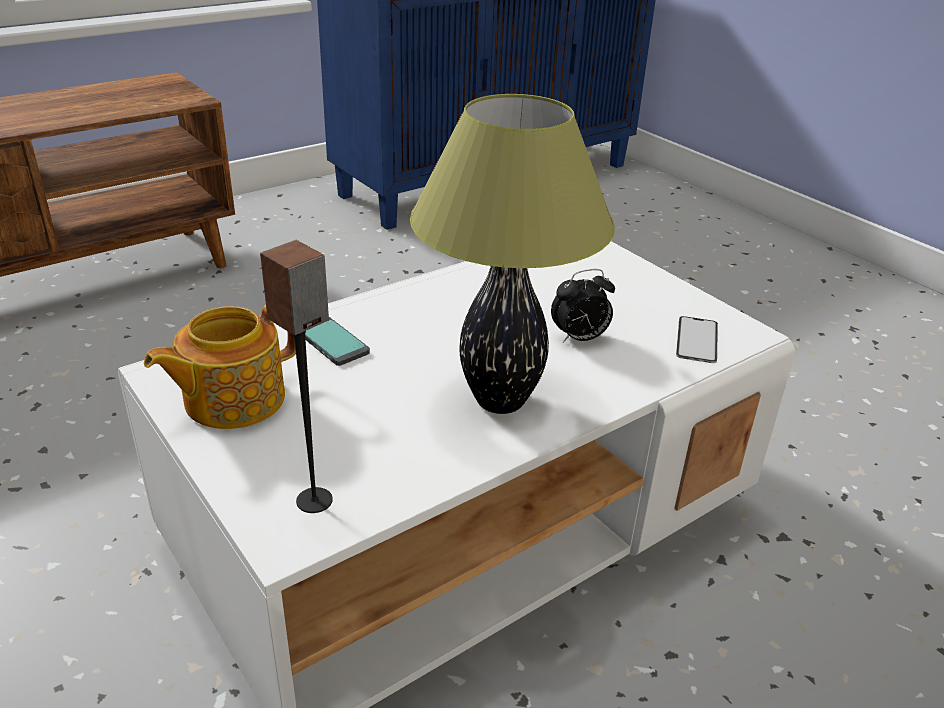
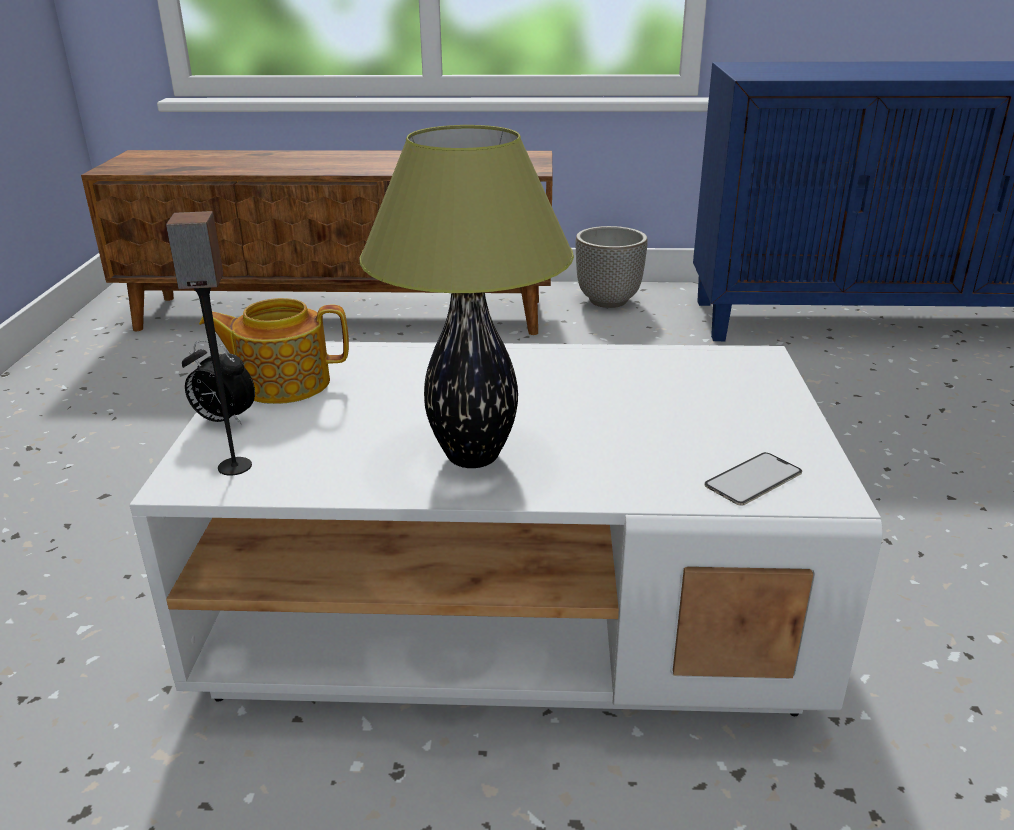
camera: 40 degrees right, 5 degrees down
phone [305,317,370,366] -> none
alarm clock [551,269,615,343] -> alarm clock moved to [182,341,255,425]
none -> planter [576,226,648,308]

